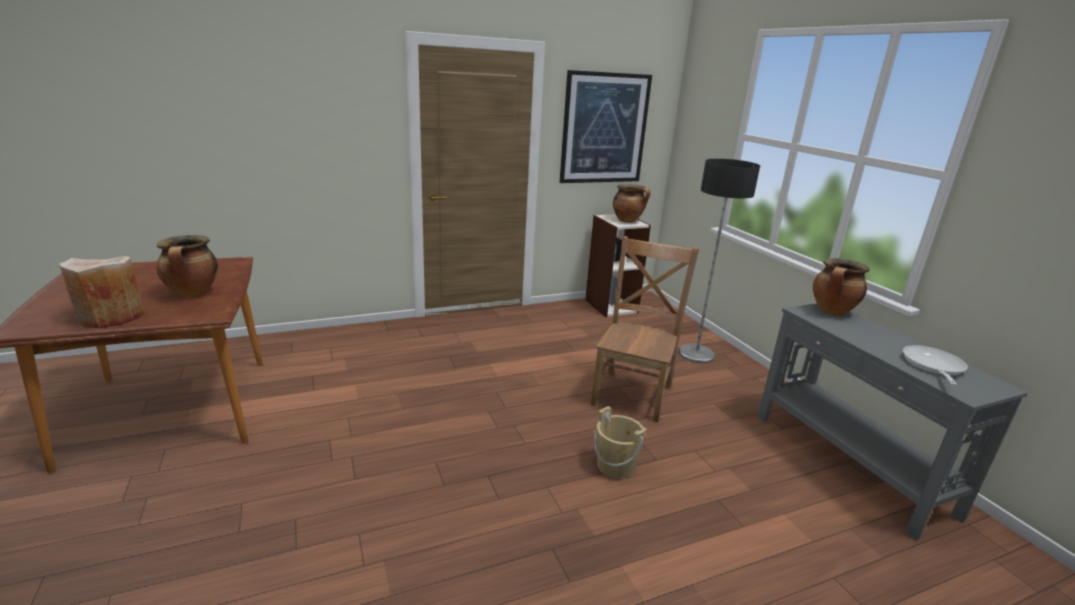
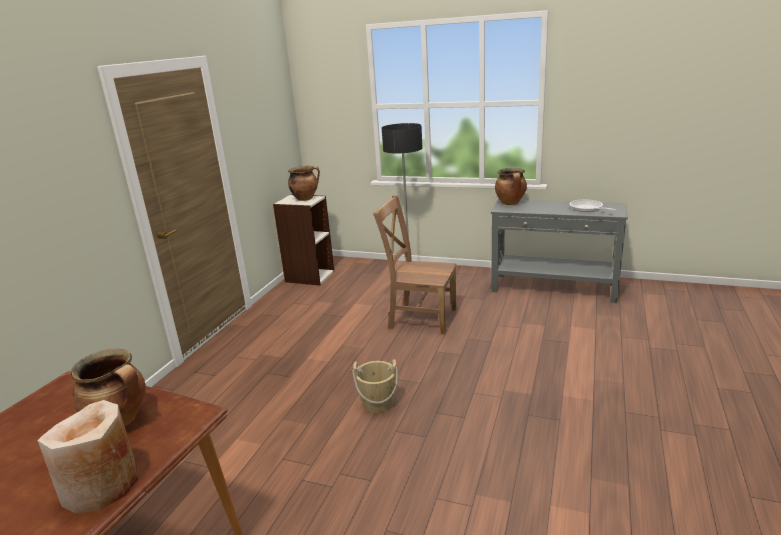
camera: 45 degrees left, 0 degrees up
picture [559,70,652,183] -> none
brown chair [591,236,699,423] -> brown chair turned 45 degrees counterclockwise [373,195,457,335]
beige bucket [594,406,647,479] -> beige bucket moved to [352,359,398,413]

